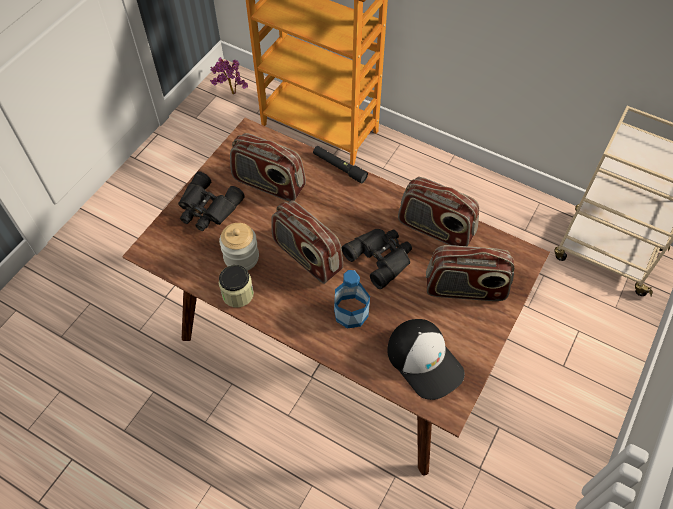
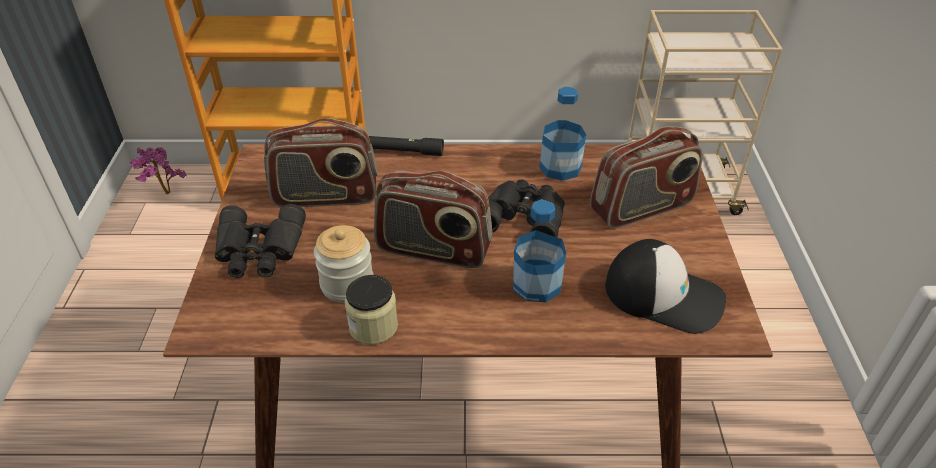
camera: 30 degrees left, 15 degrees down
radio [398,177,479,246] -> bottle [539,87,586,181]

